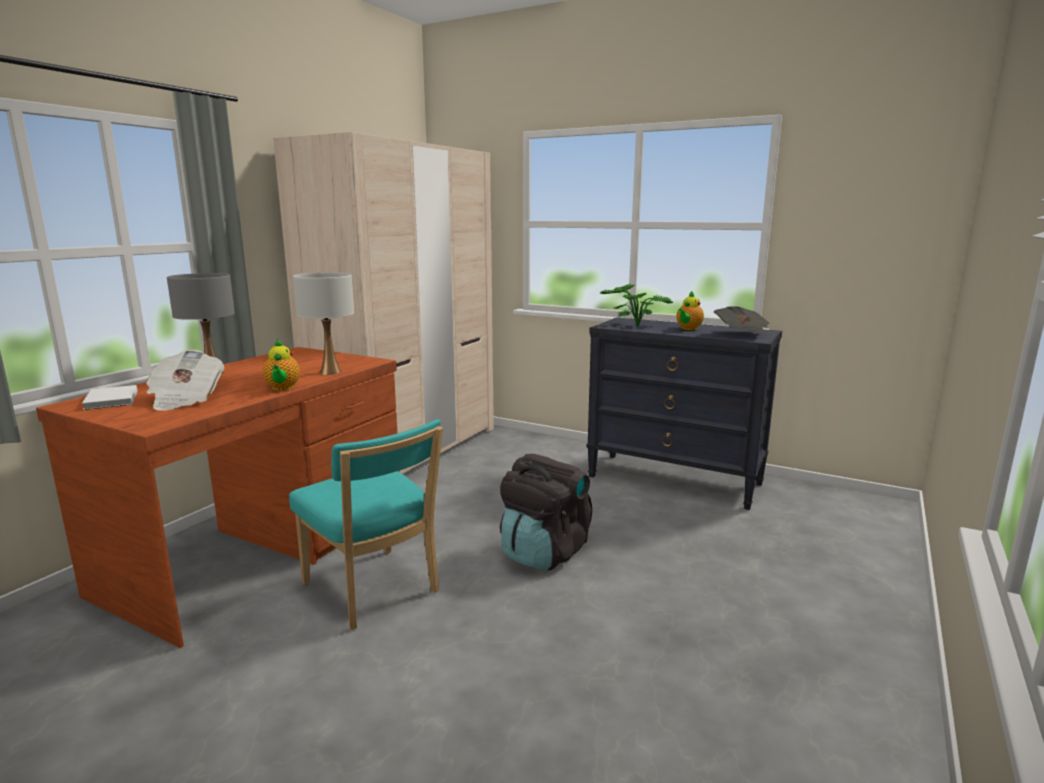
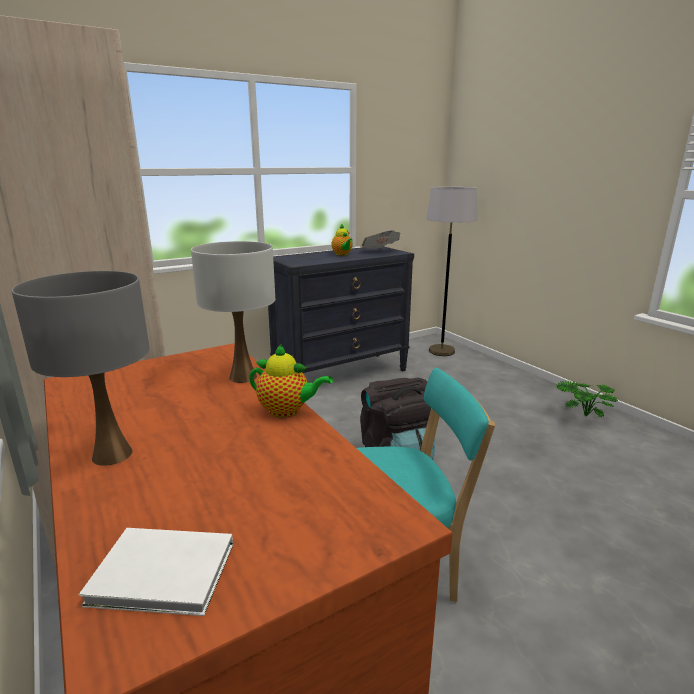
camera: 60 degrees left, 5 degrees up
newspaper [146,350,224,411] -> none
potted plant [599,284,673,327] -> potted plant moved to [556,381,618,417]
none -> grey floor lamp [426,187,477,356]

